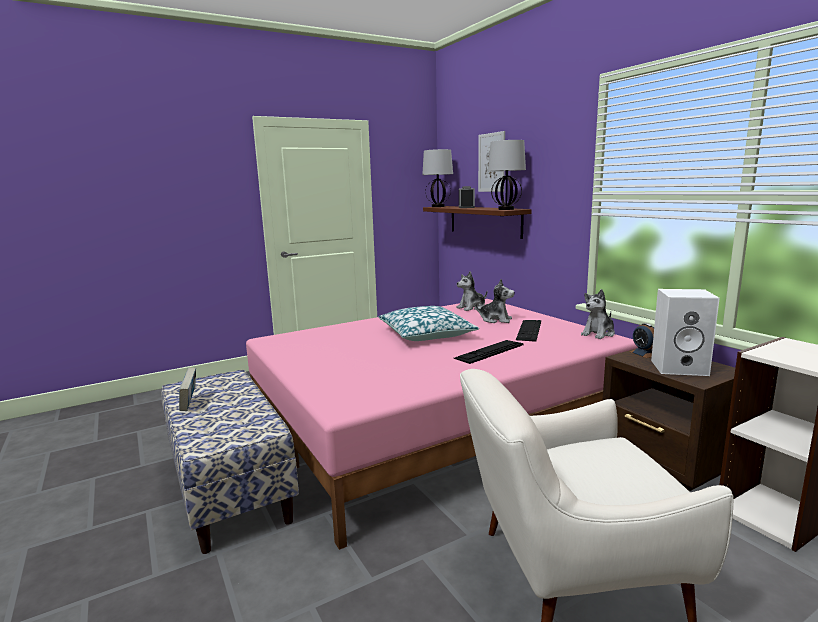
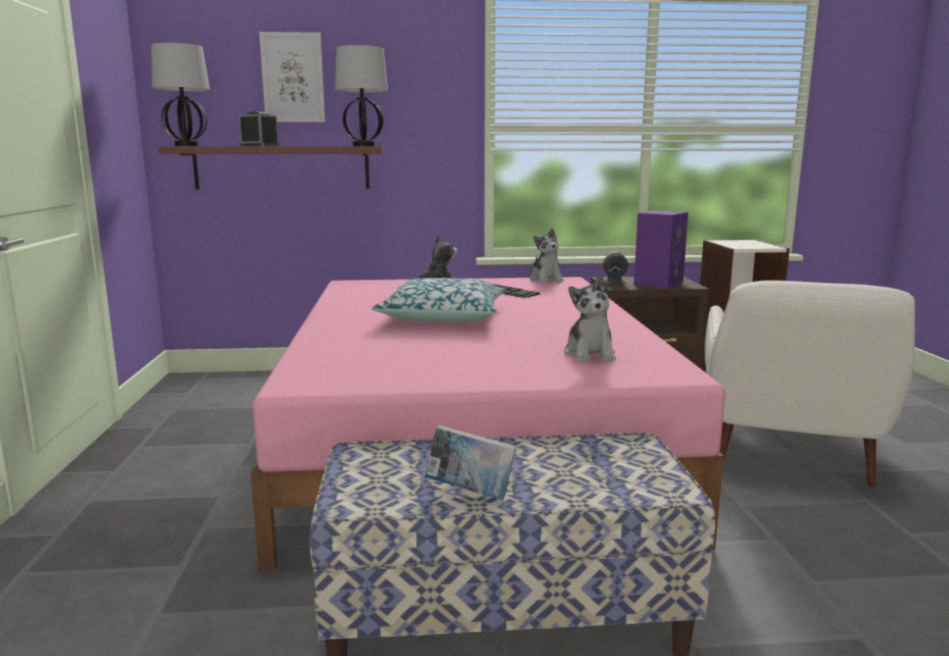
camera: 65 degrees left, 0 degrees up
keyboard [454,340,524,364] -> none
plush toy [456,271,487,311] -> plush toy moved to [564,275,616,362]
white speaker [651,289,720,376] -> purple speaker [634,210,688,289]

